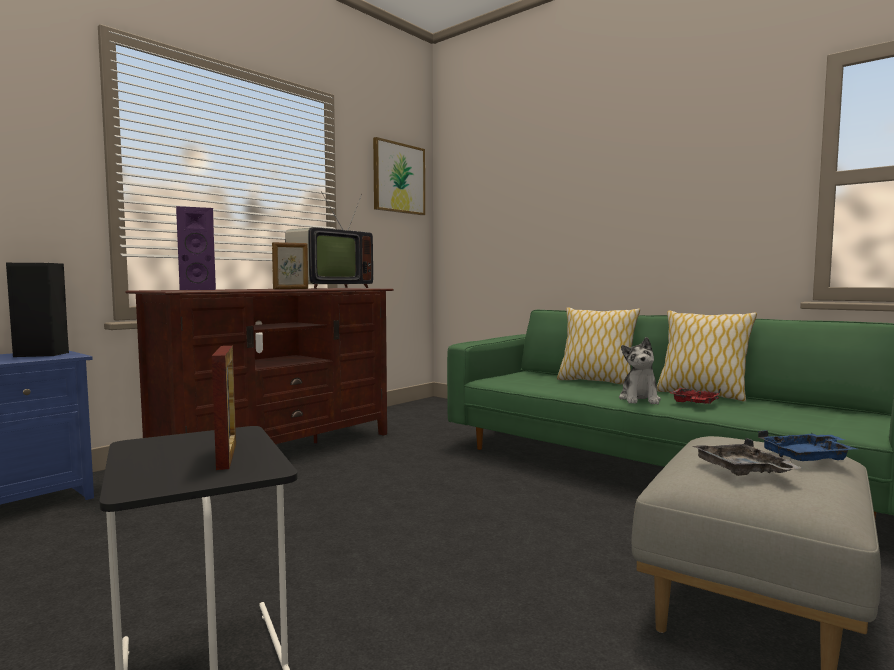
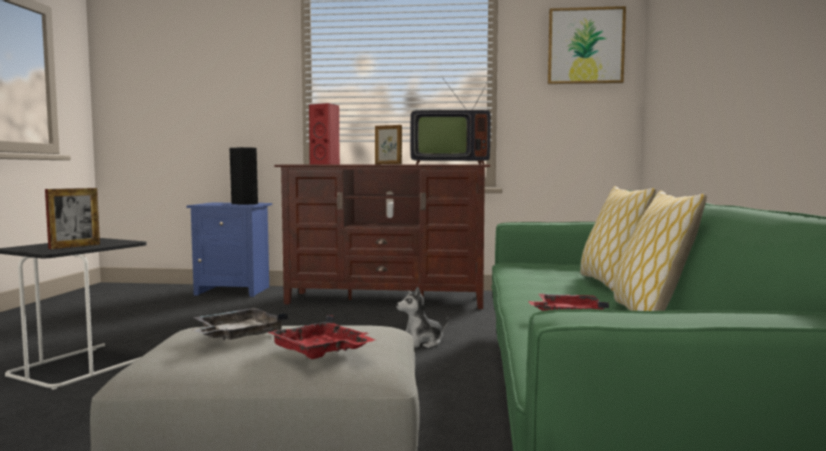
camera: 55 degrees right, 0 degrees up
purple speaker [176,206,216,290] -> red speaker [309,103,340,165]
plush toy [619,337,661,404] -> plush toy moved to [396,287,448,348]
blue tray [758,430,857,461] -> red tray [267,315,375,359]

